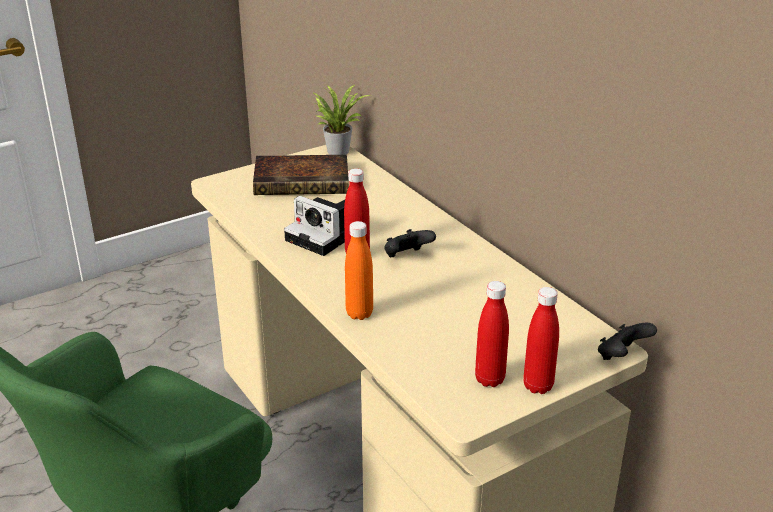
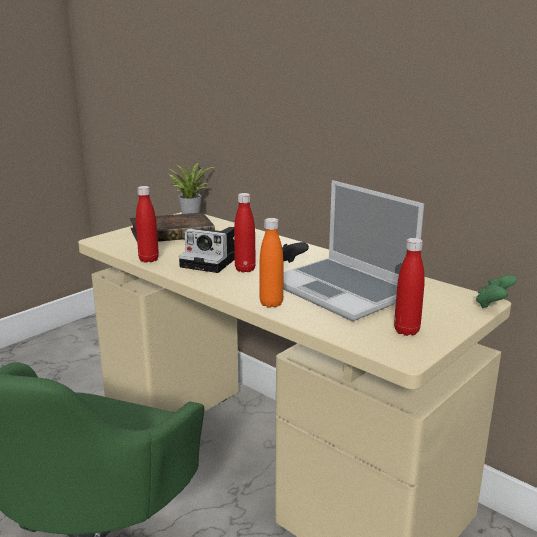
camera: 15 degrees left, 10 degrees down
red bottle [523,287,559,394] -> red bottle moved to [136,186,159,263]
black game controller [598,323,657,360] -> green game controller [476,275,517,308]
none -> laptop [283,180,424,322]

